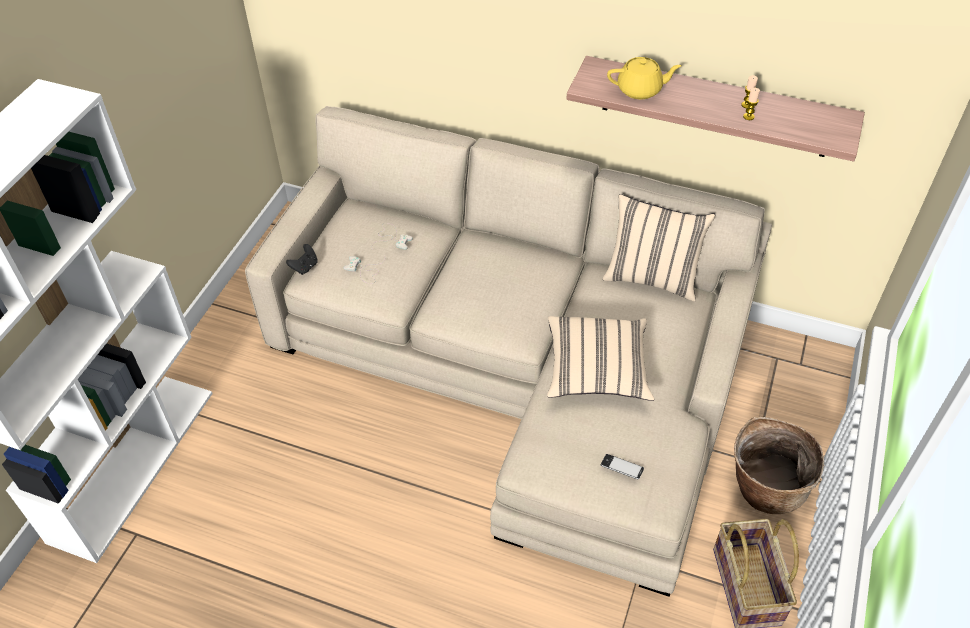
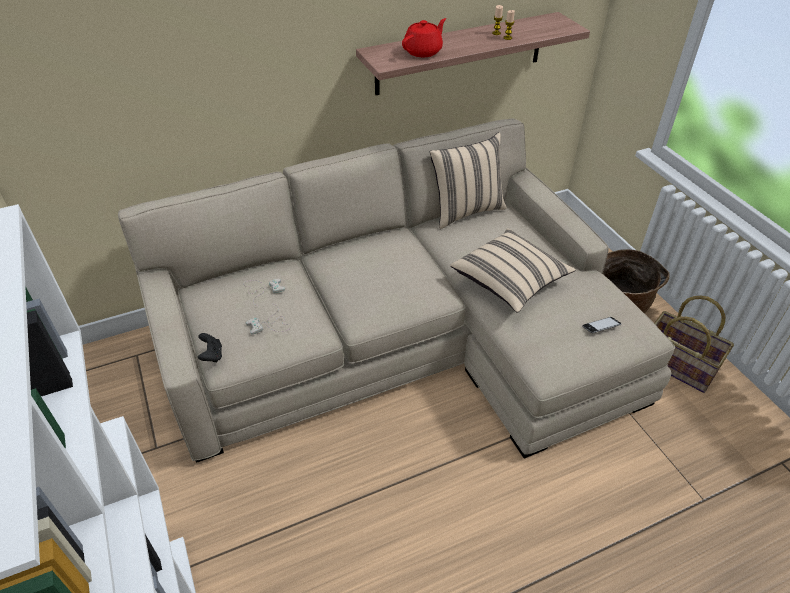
camera: 45 degrees left, 5 degrees down
yellow teapot [607,57,681,99] -> red teapot [402,18,446,57]

